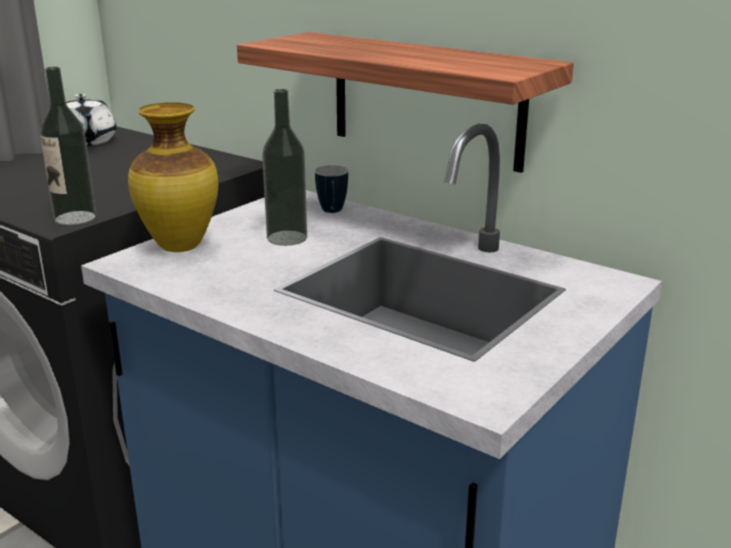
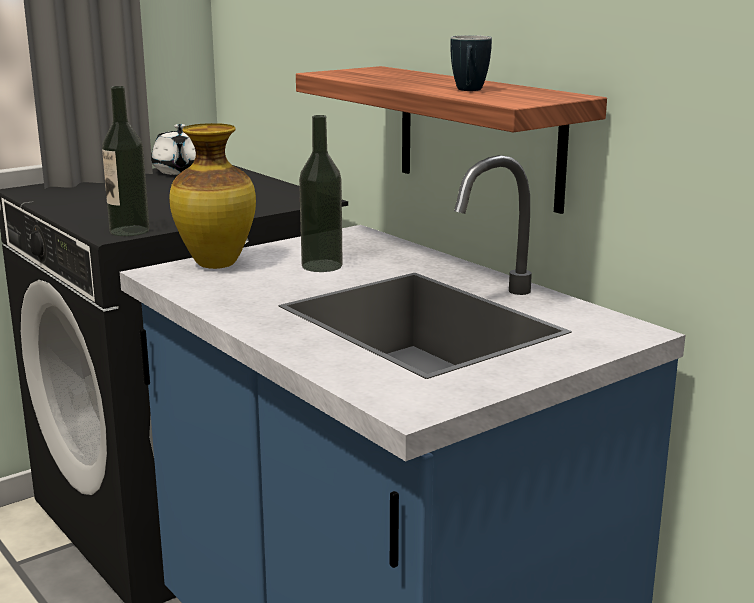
camera: 15 degrees right, 5 degrees down
mug [315,166,348,213] -> mug moved to [450,35,492,91]

